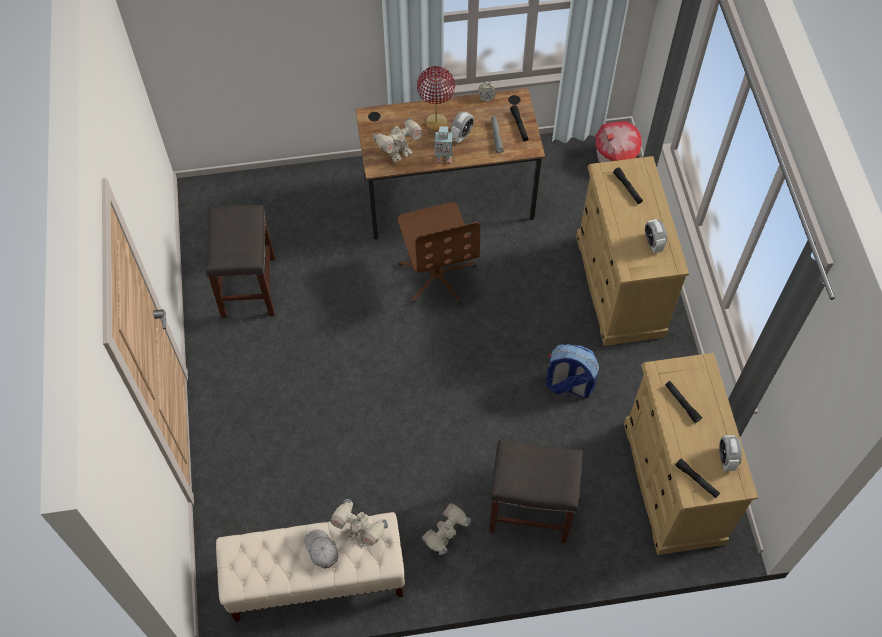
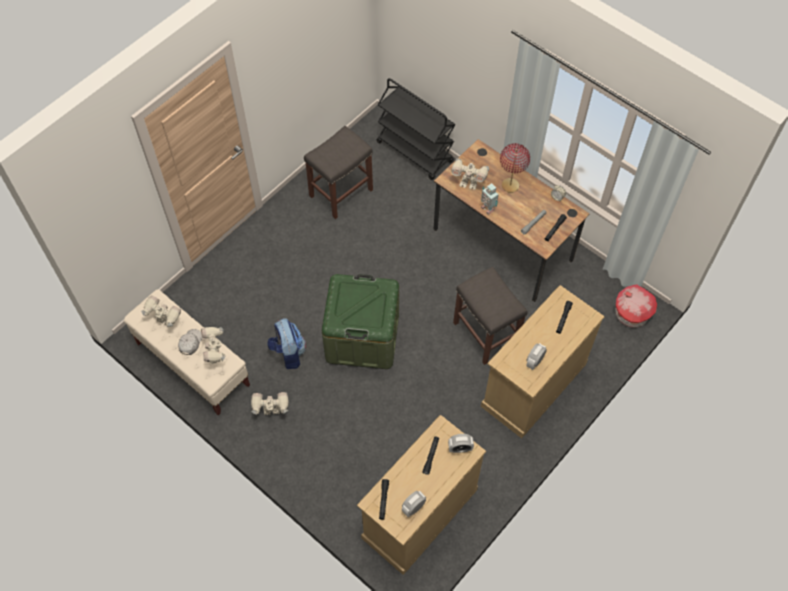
camera: 50 degrees right, 0 degrees up
brown office chair [397,202,480,304] -> none
alarm clock [451,112,474,143] -> alarm clock moved to [448,434,474,453]
grey stool [489,439,583,543] -> grey stool moved to [453,267,528,365]
backpack [546,344,599,398] -> backpack moved to [267,318,306,369]
none -> toy robot [141,295,181,327]
none -> green storage box [322,274,399,369]
none -> black cart [376,78,456,180]

